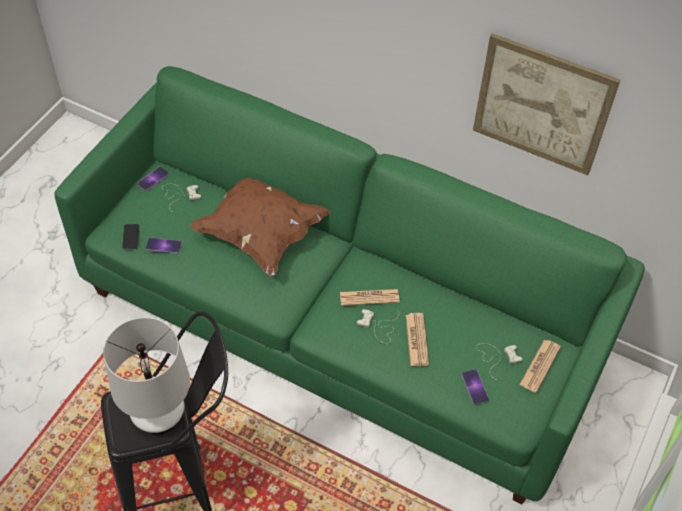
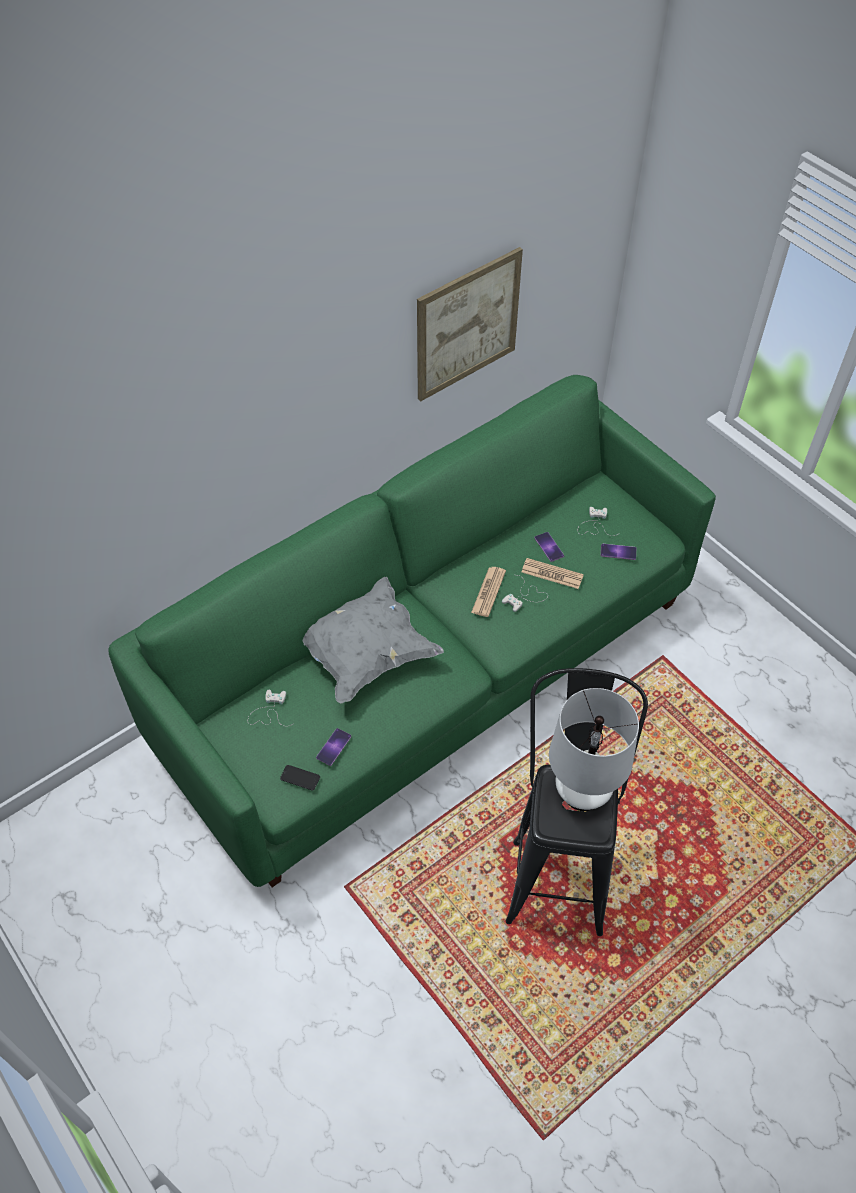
camera: 65 degrees left, 0 degrees up
phone [137,166,169,191] -> phone moved to [534,532,564,562]
brown pillow [190,178,331,277] -> grey pillow [302,577,444,703]
newspaper [519,340,561,393] -> none

